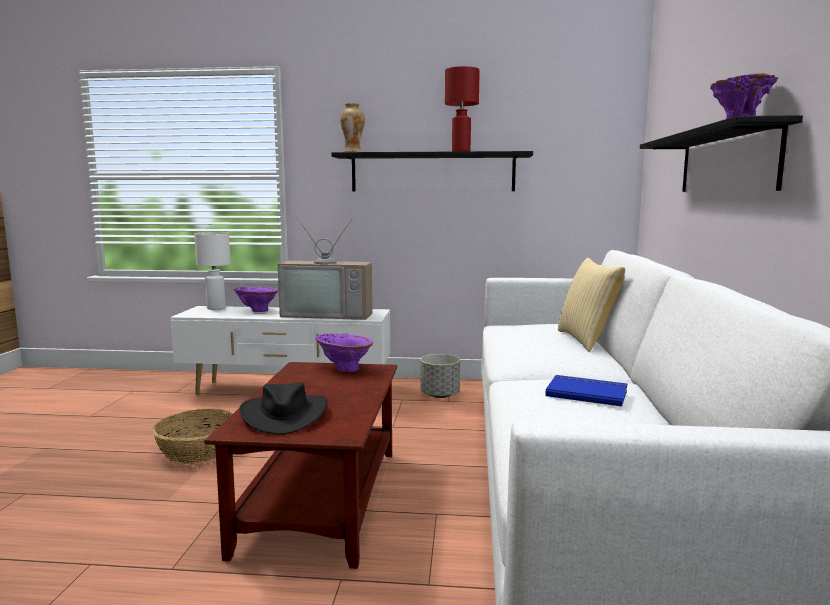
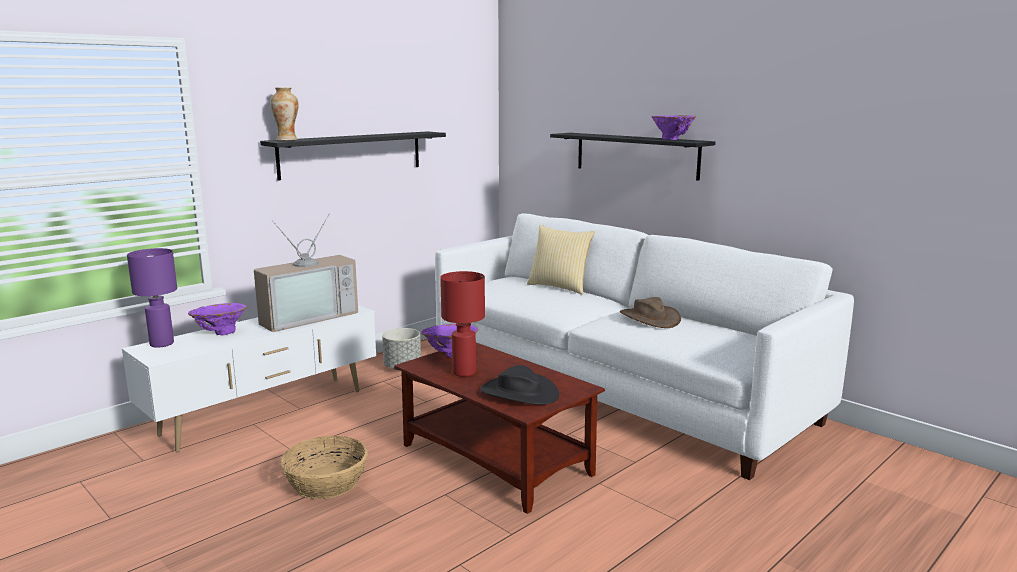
camera: 50 degrees left, 5 degrees up
white table lamp [194,232,231,310] -> purple table lamp [127,248,177,348]
red table lamp [445,66,480,152] -> red table lamp moved to [440,271,485,377]
blue book [546,375,627,407] -> brown hat [620,297,681,328]

